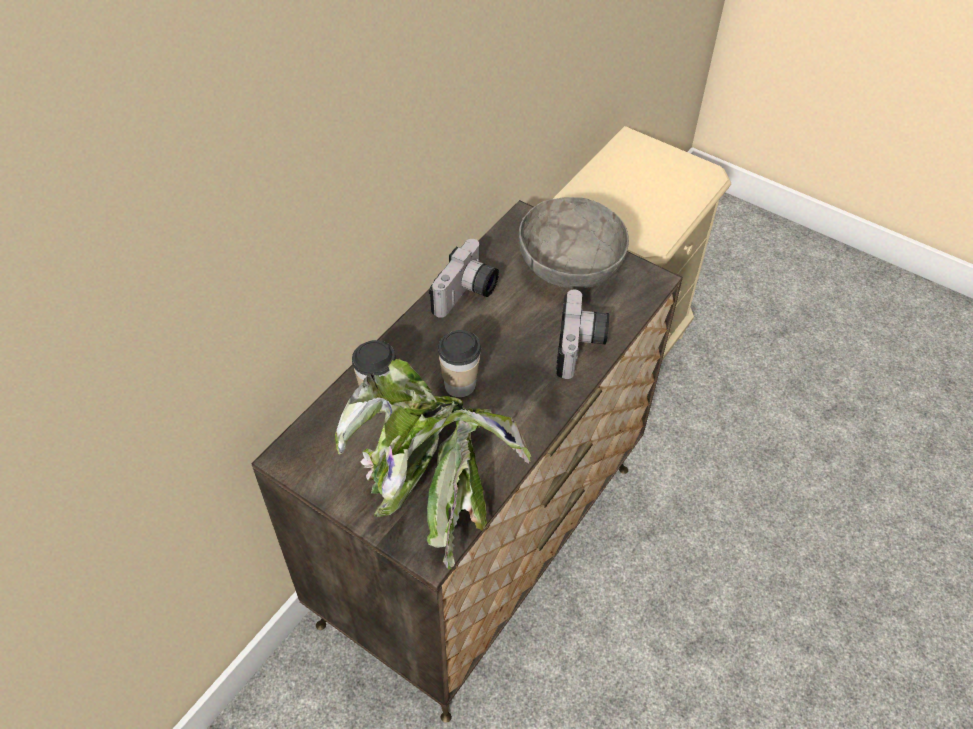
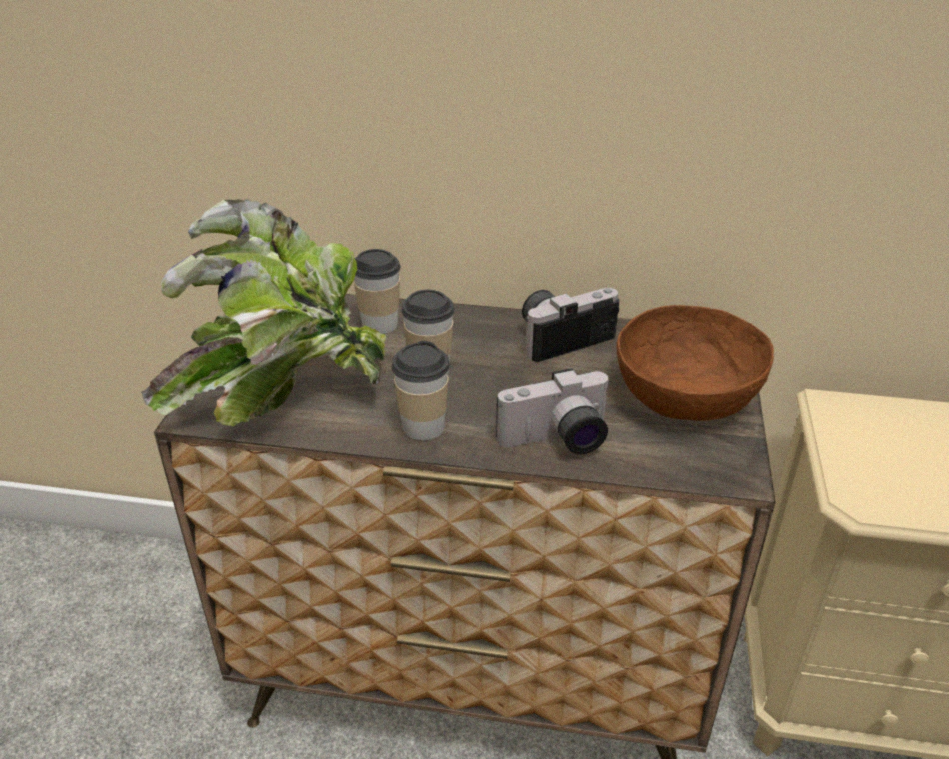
camera: 65 degrees right, 15 degrees down
camera [429,239,499,318] -> camera turned 150 degrees clockwise [522,288,619,362]
grey bowl [519,197,629,288] -> brown bowl [617,305,774,421]
none -> cup [392,341,450,440]

